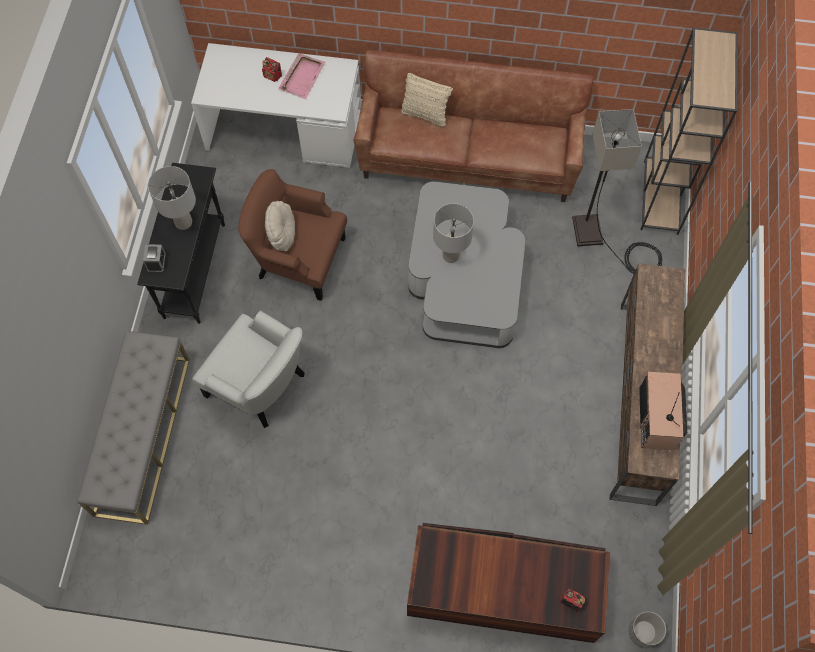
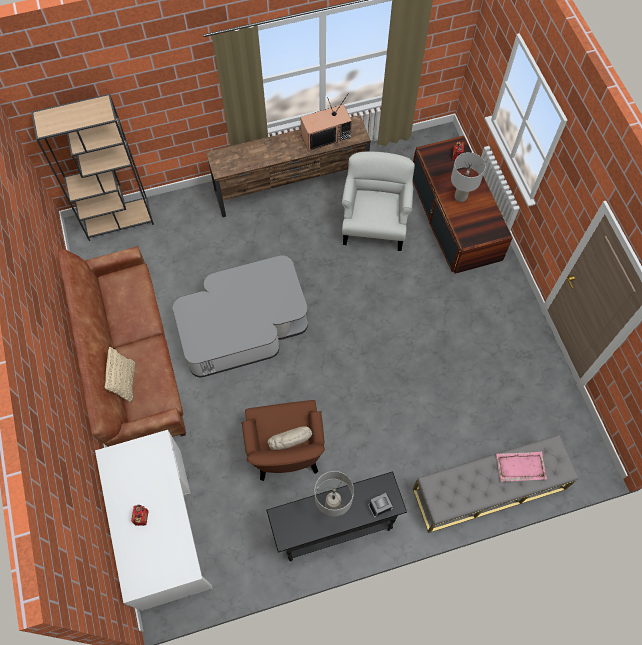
camera: 115 degrees left, 0 degrees up
white armchair [192,310,304,428] -> white armchair moved to [341,152,415,251]
pink tray [278,53,325,99] -> pink tray moved to [496,451,547,482]
grey table lamp [433,203,474,263] -> grey table lamp moved to [451,152,486,202]
floor lamp [572,109,662,274] -> none
planter [629,611,666,648] -> none

